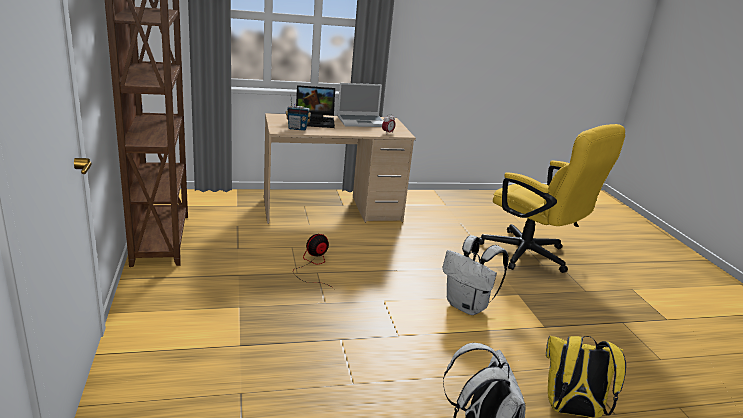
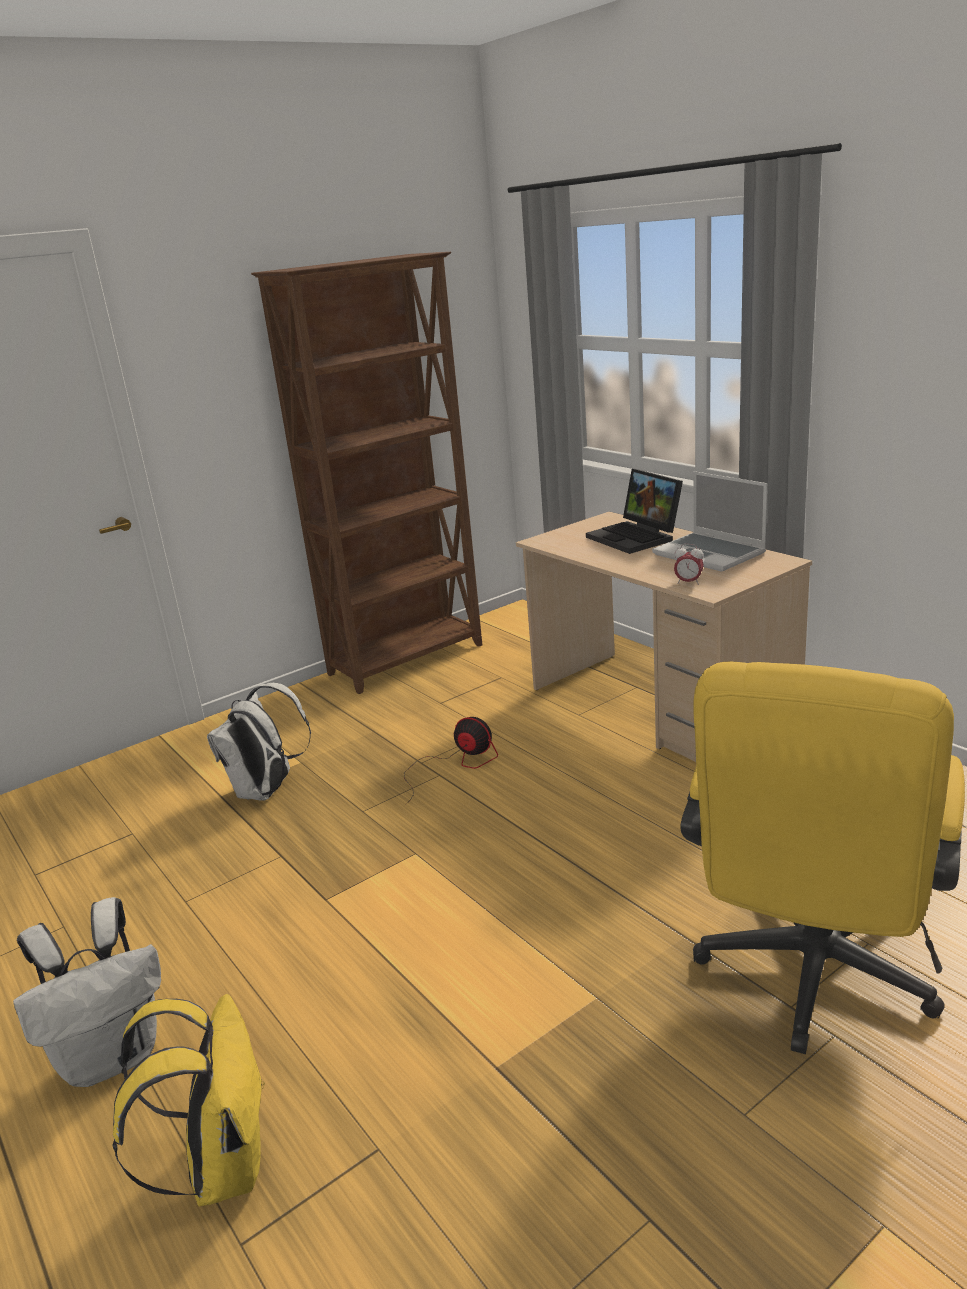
camera: 70 degrees right, 0 degrees up
radio [285,95,311,131] -> none
white backpack [443,235,509,315] -> white backpack moved to [207,683,311,801]

